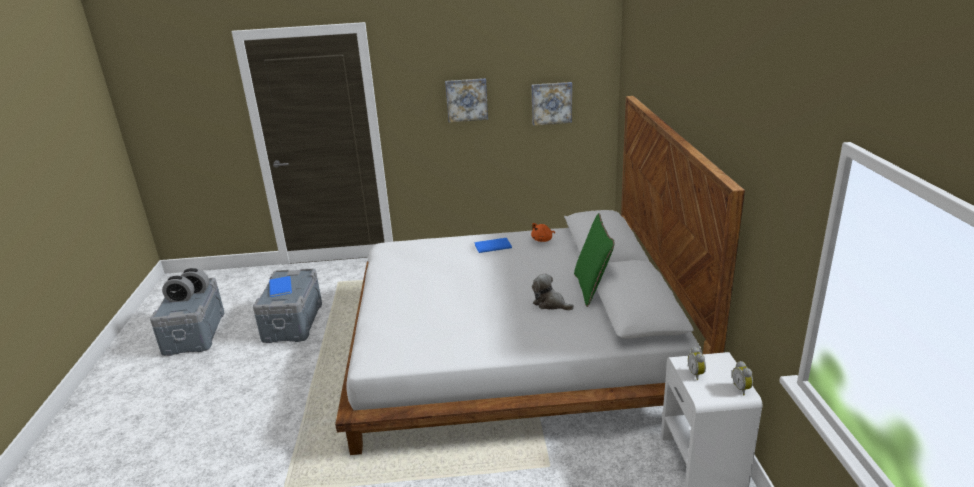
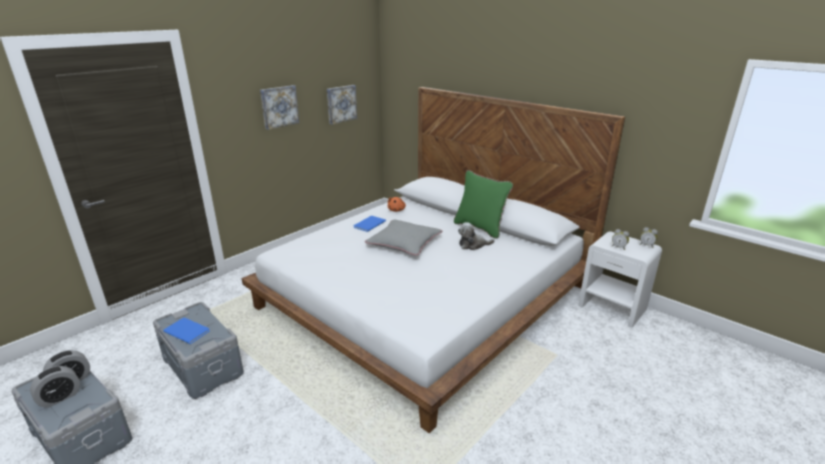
camera: 45 degrees left, 0 degrees up
none -> grey pillow [365,220,442,255]

